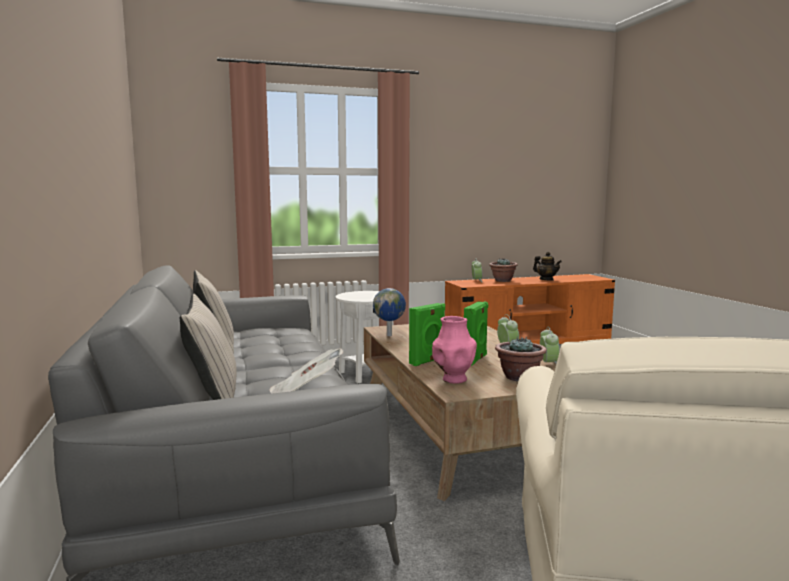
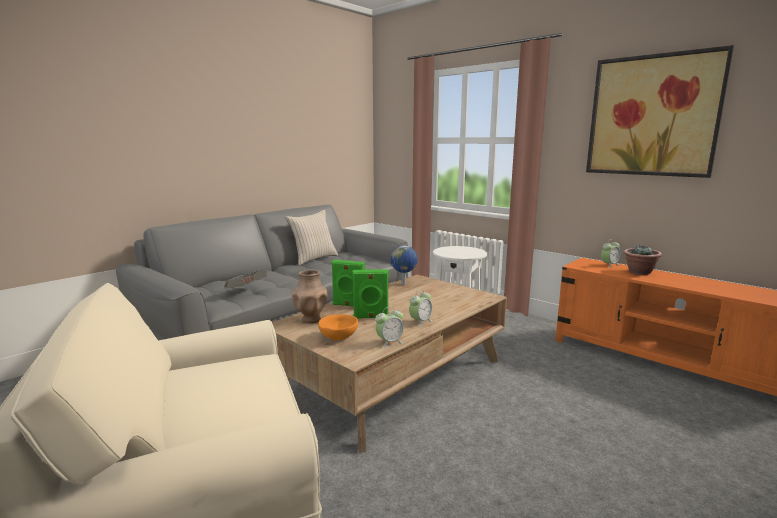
camera: 60 degrees right, 5 degrees up
beige pillow [180,293,237,400] -> none
pink vase [432,316,477,384] -> brown vase [292,270,327,323]
potted plant [495,336,547,381] -> orange bowl [318,314,358,340]
teapot [533,252,562,281] -> none
none -> picture [586,45,734,178]

